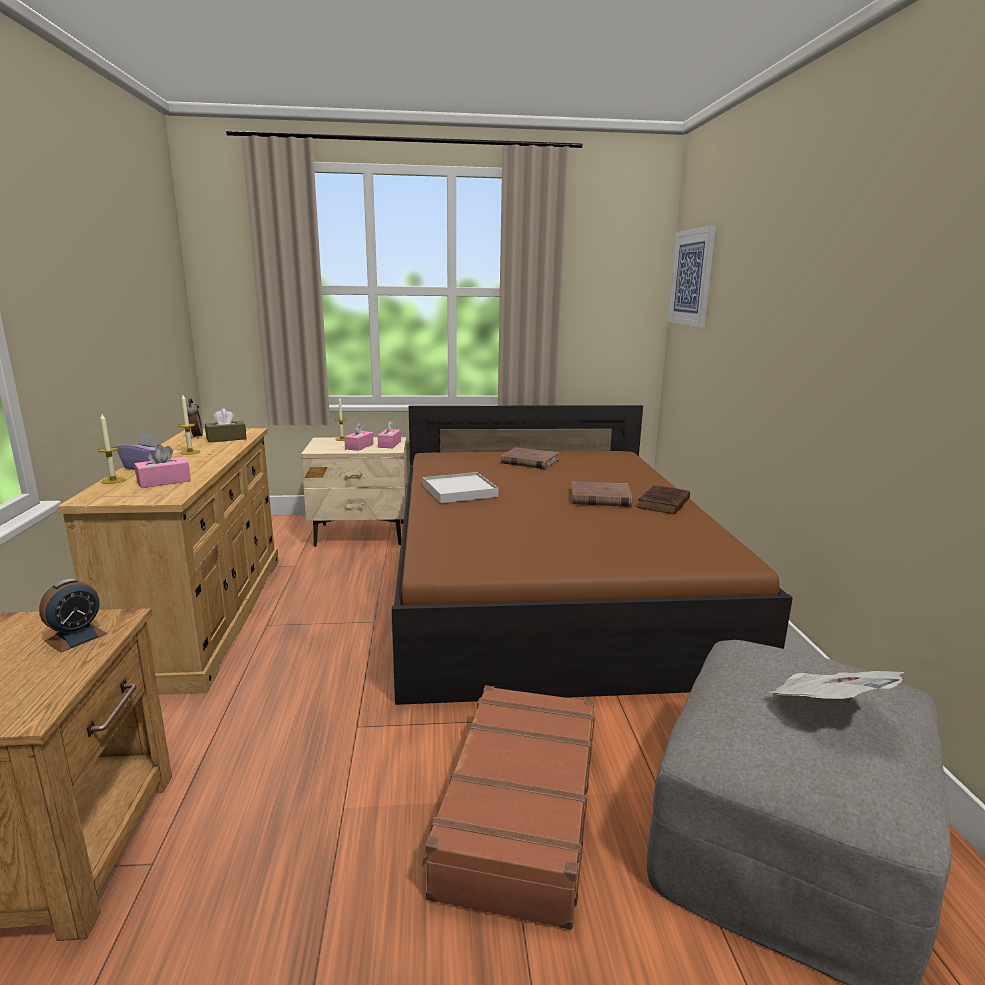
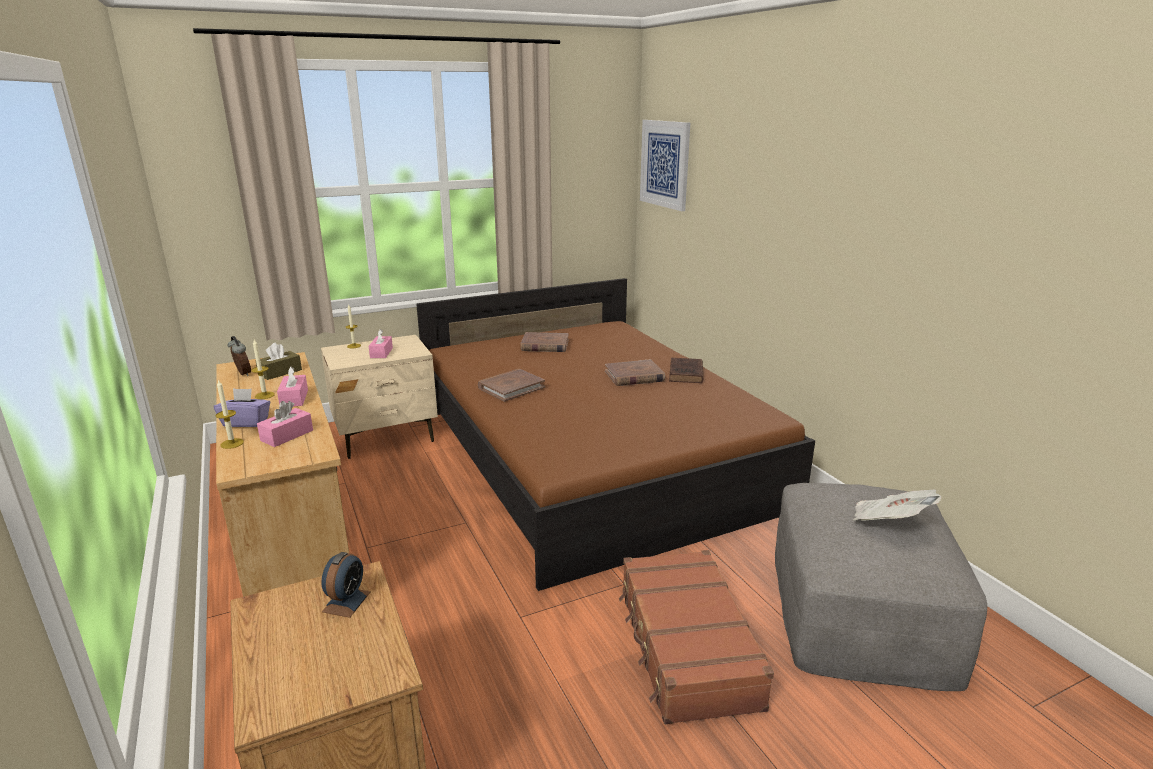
camera: 20 degrees left, 5 degrees up
pink tissue box [378,420,401,448] -> pink tissue box moved to [277,367,308,407]
white tray [423,472,499,503] -> brown book [478,369,545,402]

